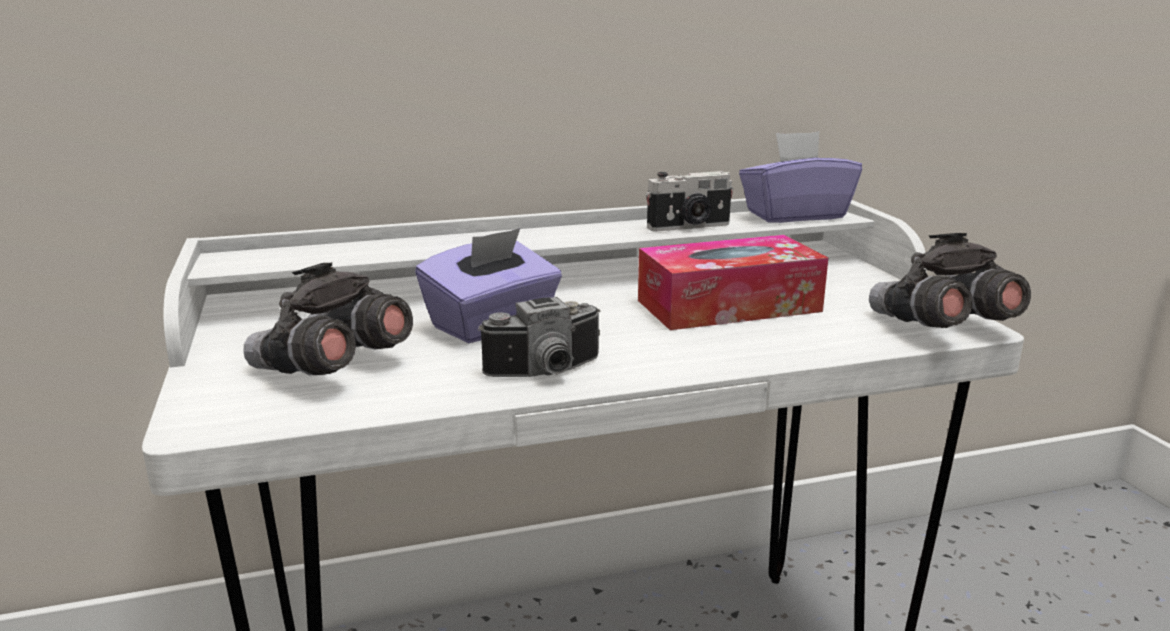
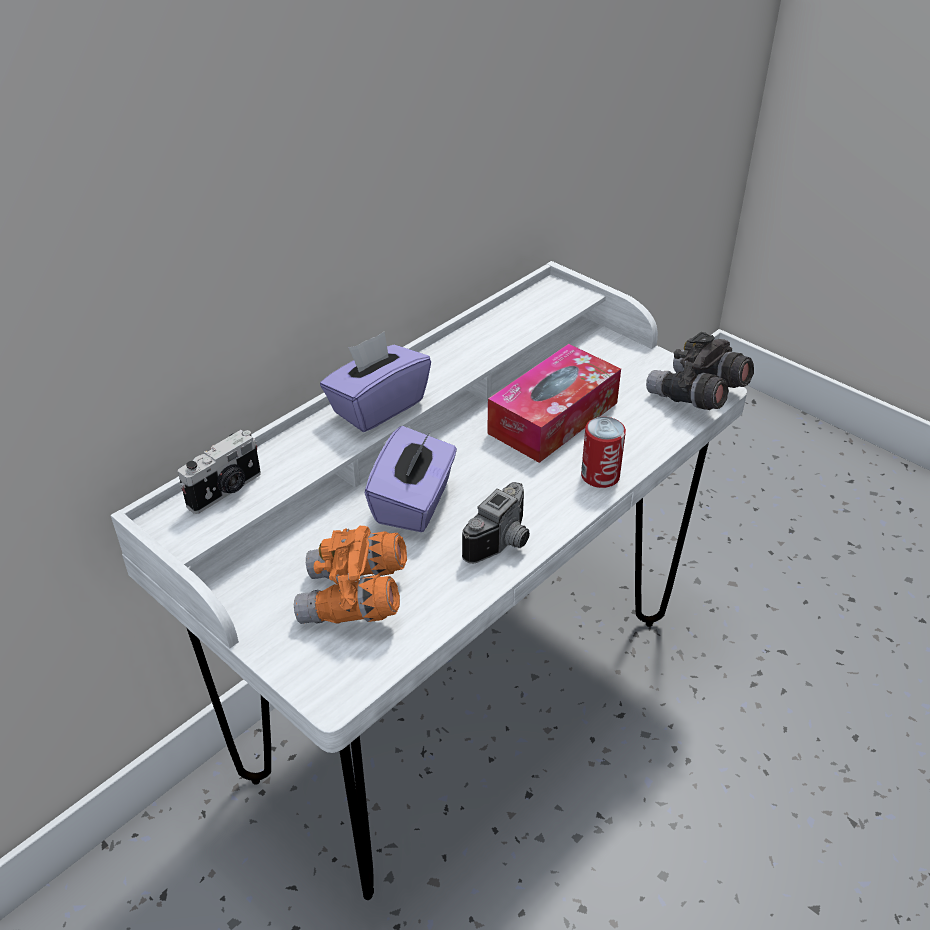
camera: 30 degrees left, 20 degrees up
grey binoculars [243,262,413,375] -> orange binoculars [294,525,407,624]
camera [646,171,733,232] -> camera moved to [178,430,261,514]
purple tissue box [739,131,862,223] -> purple tissue box moved to [320,332,431,432]
none -> can [581,417,626,488]

